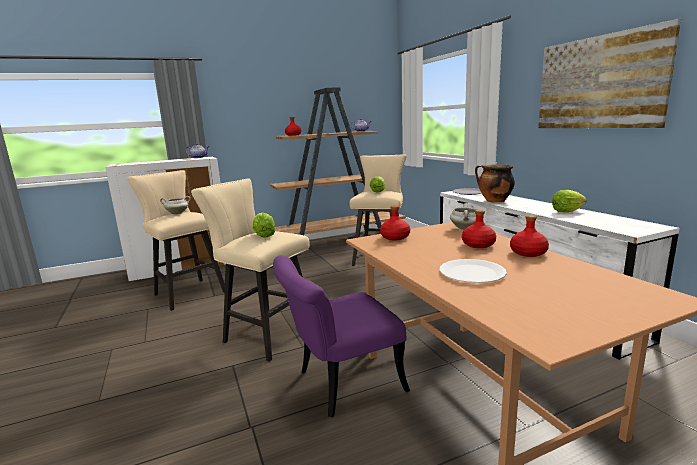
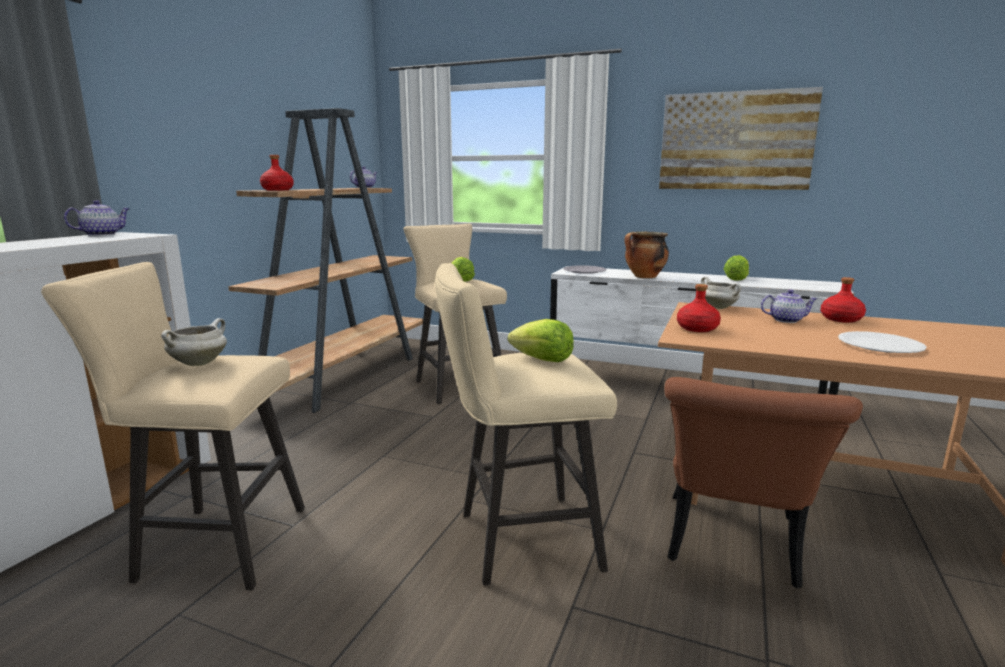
camera: 45 degrees left, 0 degrees up
purple chair [273,255,410,417] -> brown chair [664,377,863,589]
red bottle [462,210,496,248] -> teapot [761,289,817,323]

